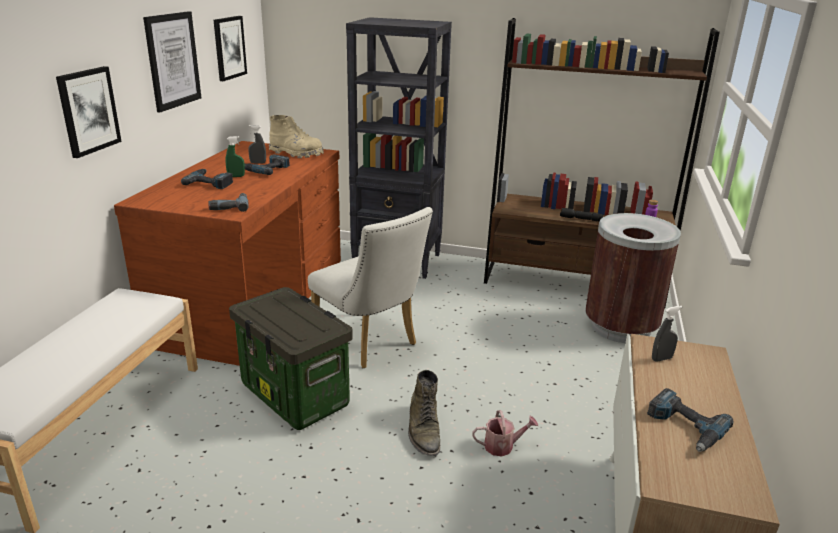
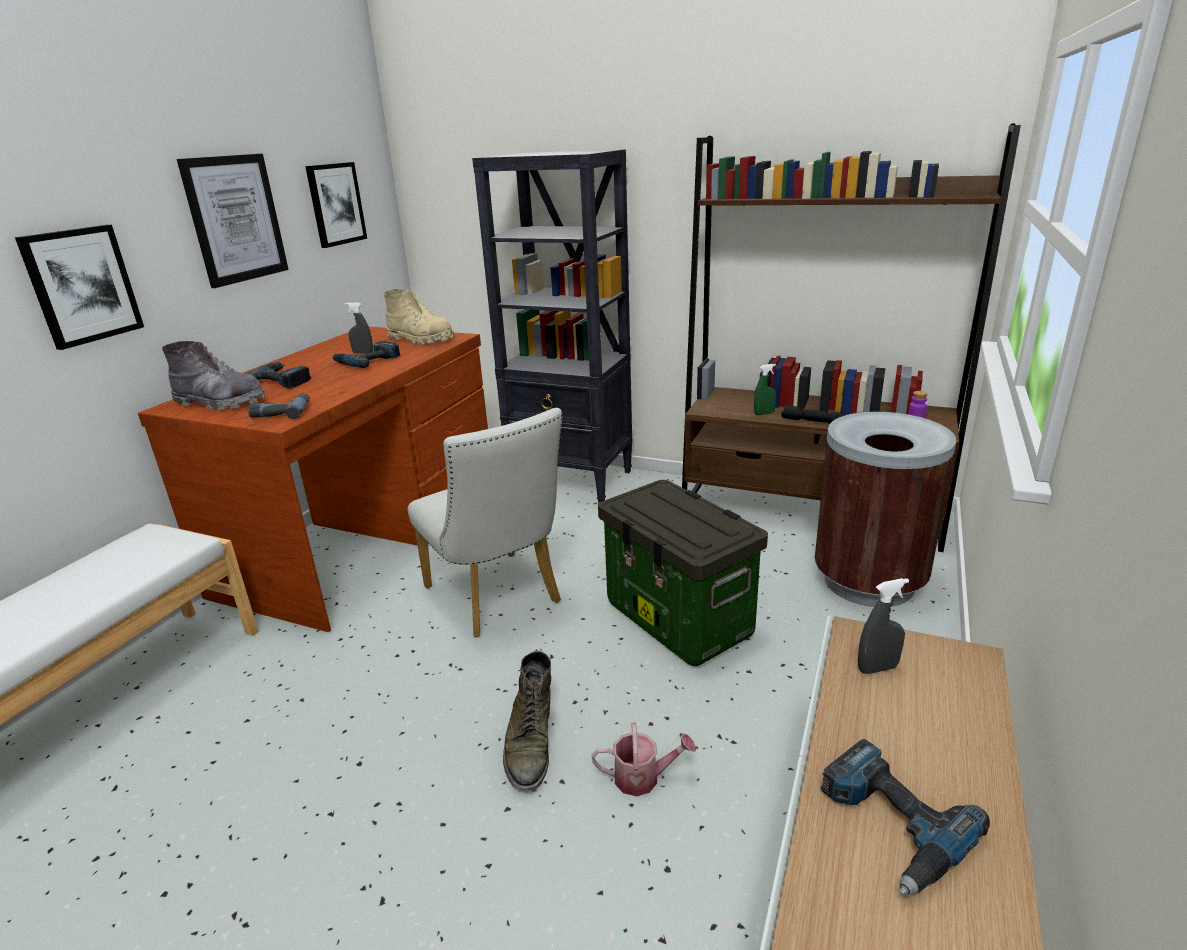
camera: 10 degrees right, 0 degrees up
green spray bottle [225,136,245,177] -> green spray bottle moved to [754,364,776,415]
storage box [229,287,353,430] -> storage box moved to [598,480,768,666]
none -> grey boot [162,341,266,411]

